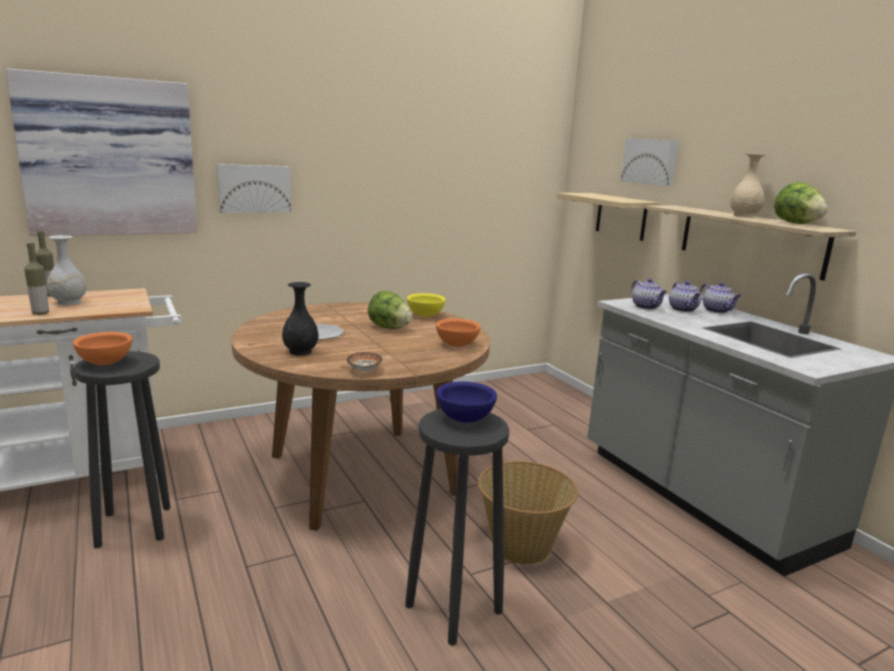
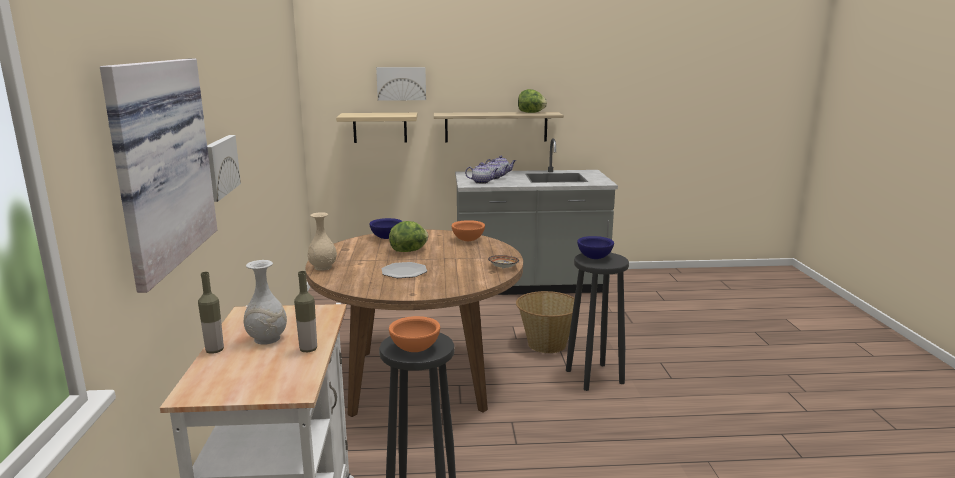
camera: 65 degrees left, 0 degrees up
black vase [282,282,318,356] -> none
yellow bowl [407,293,446,317] -> blue bowl [369,218,403,239]
beige vase [730,153,766,217] -> beige vase moved to [308,212,337,271]

